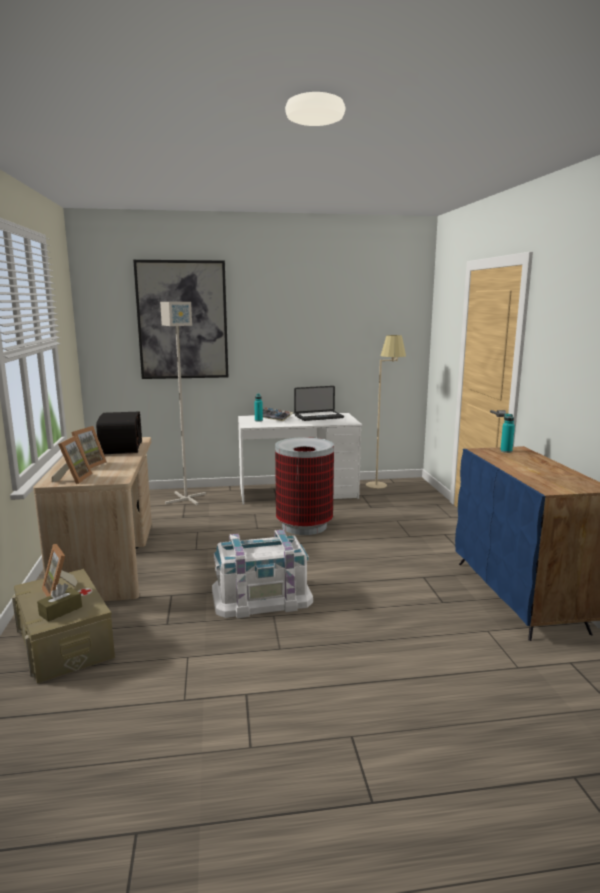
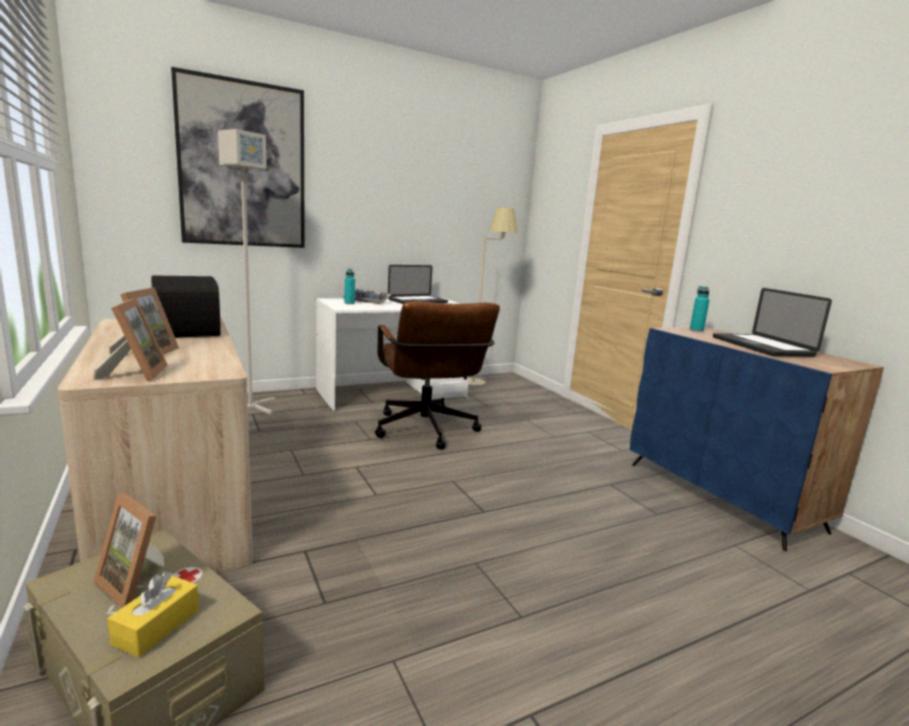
camera: 20 degrees left, 0 degrees up
brown tissue box [37,583,82,622] -> yellow tissue box [108,571,199,658]
white storage box [212,529,313,618] -> none
trash can [275,437,334,535] -> brown office chair [375,301,500,450]
none -> laptop [713,288,832,357]

